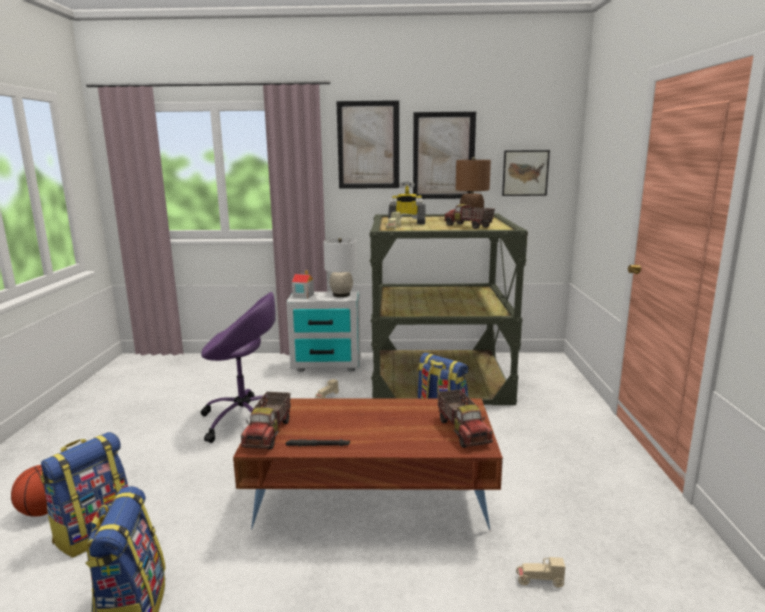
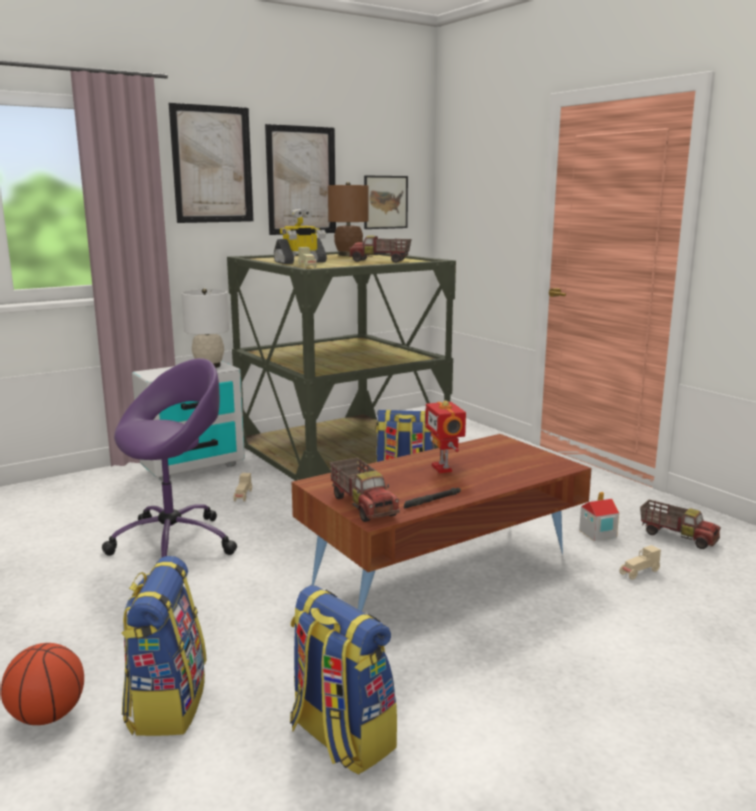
camera: 35 degrees left, 0 degrees up
toy house [292,270,314,299] -> toy house moved to [579,492,619,541]
toy truck [437,389,493,448] -> toy truck moved to [640,500,721,549]
none -> toy robot [425,400,466,473]

